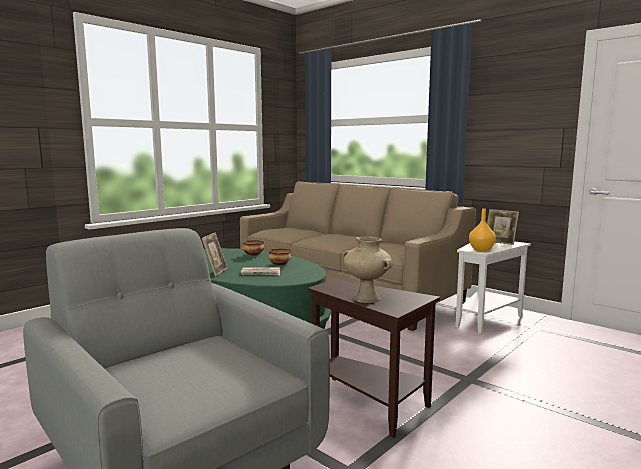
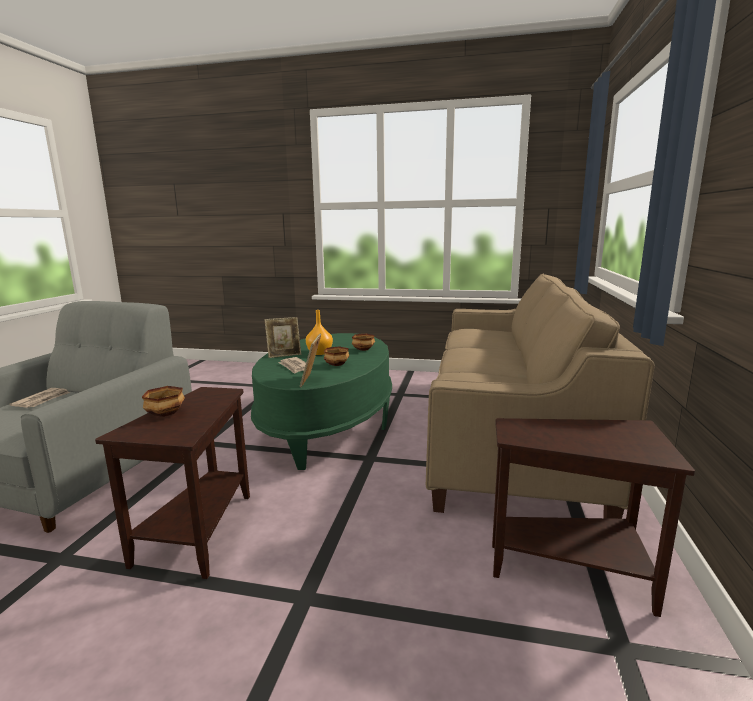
camera: 60 degrees right, 5 degrees up
beige vase [343,237,393,303] -> bowl [142,386,185,417]
white side table [455,241,531,334] -> brown side table [492,418,695,617]
orange vase [469,208,496,251] -> orange vase moved to [306,310,333,355]
picture frame [487,209,519,245] -> picture frame moved to [300,334,321,387]
none -> newspaper [10,388,70,408]

